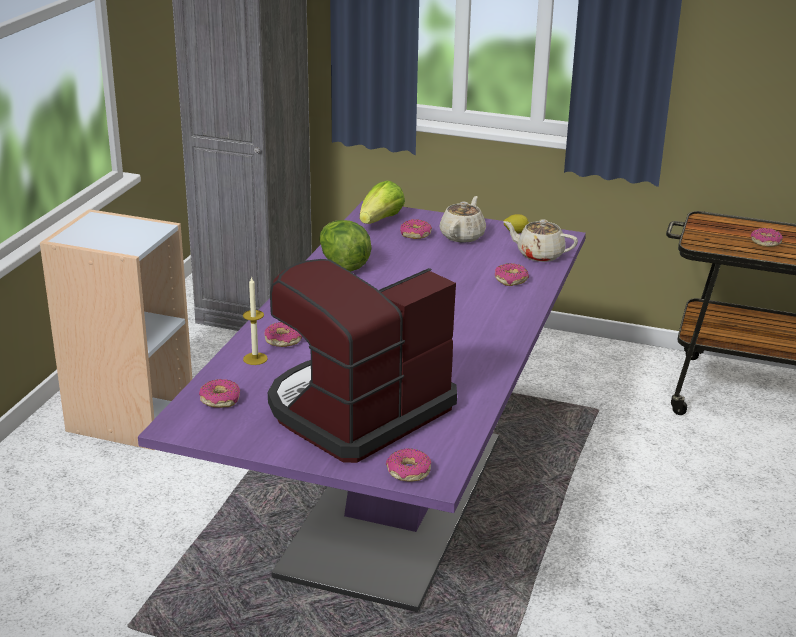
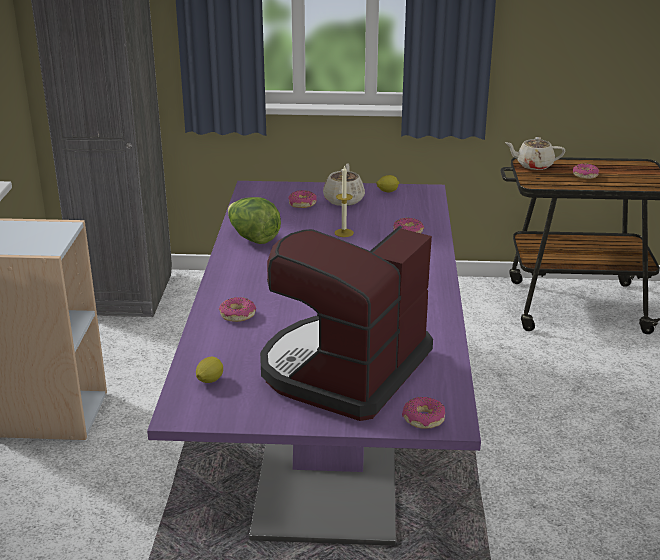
camera: 15 degrees left, 0 degrees up
donut [199,379,240,408] -> lemon [196,357,223,383]
candle [243,276,268,365] -> candle moved to [334,165,354,237]
lettuce [360,181,405,224] -> none
beige teapot [503,219,578,262] -> beige teapot moved to [505,137,565,170]

